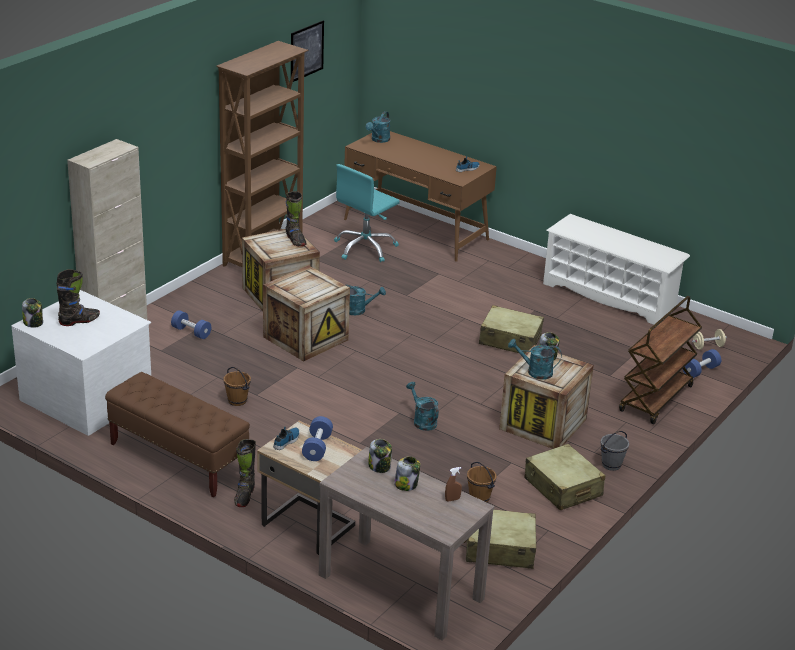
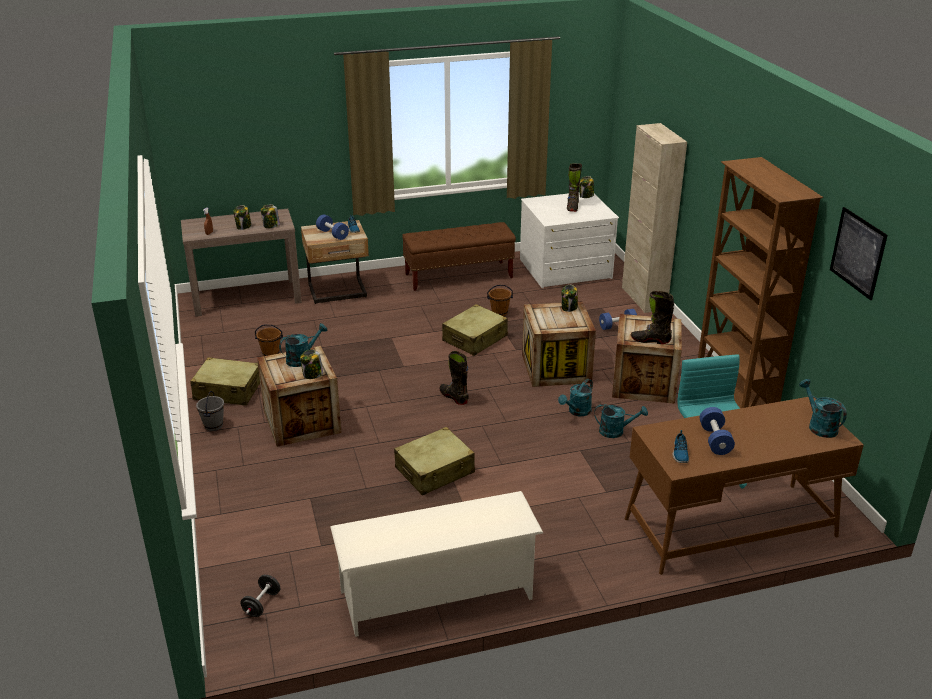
camera: 130 degrees right, 0 degrees up
black boot [234,439,256,507] -> black boot moved to [439,351,469,405]
turquoise watering can [406,382,439,431] -> turquoise watering can moved to [594,404,648,438]
beige suitcase [464,510,537,569] -> beige suitcase moved to [442,304,508,356]
brown cart [619,296,702,424] -> none
blue dumbbell [683,349,721,378] -> blue dumbbell moved to [700,407,735,455]
beige dumbbell [692,329,727,350] -> black dumbbell [241,575,280,617]
none -> jar [561,285,578,312]

